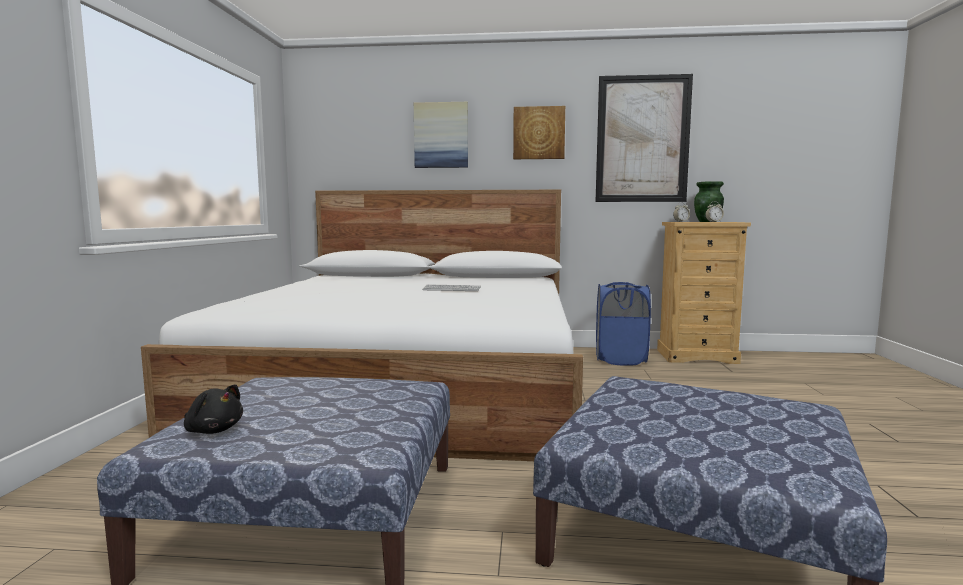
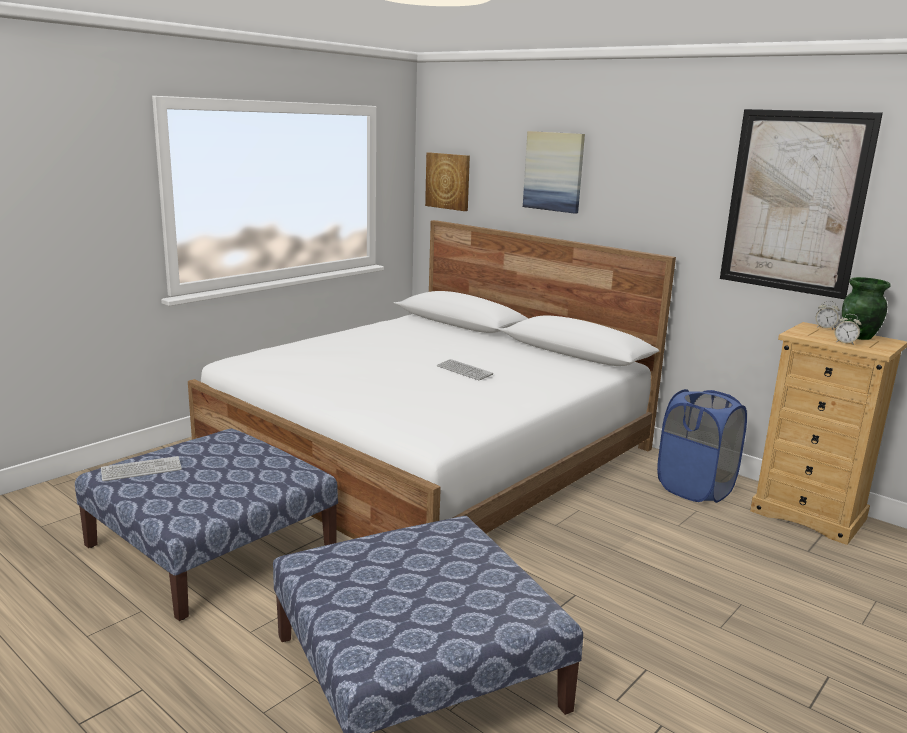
camera: 35 degrees right, 10 degrees up
black plush toy [184,384,243,434] -> keyboard [101,456,182,481]
picture [513,106,565,159] -> picture moved to [425,152,470,211]

